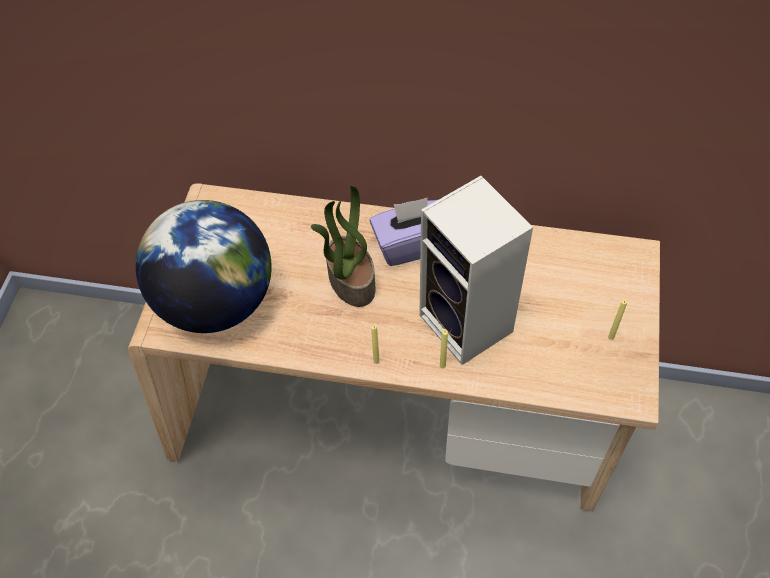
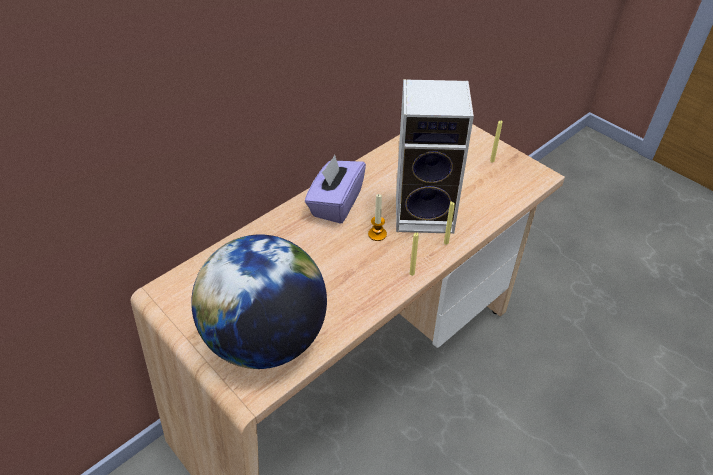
camera: 55 degrees left, 10 degrees down
potted plant [311,185,376,307] -> none
none -> candle [368,194,387,241]

